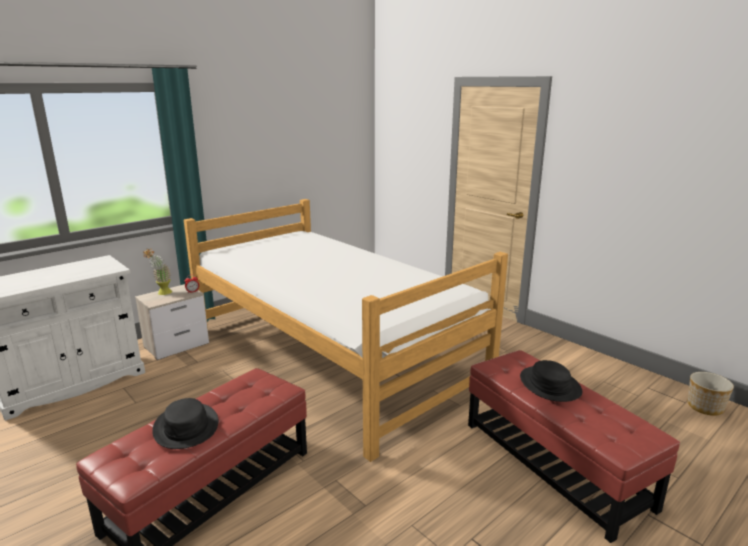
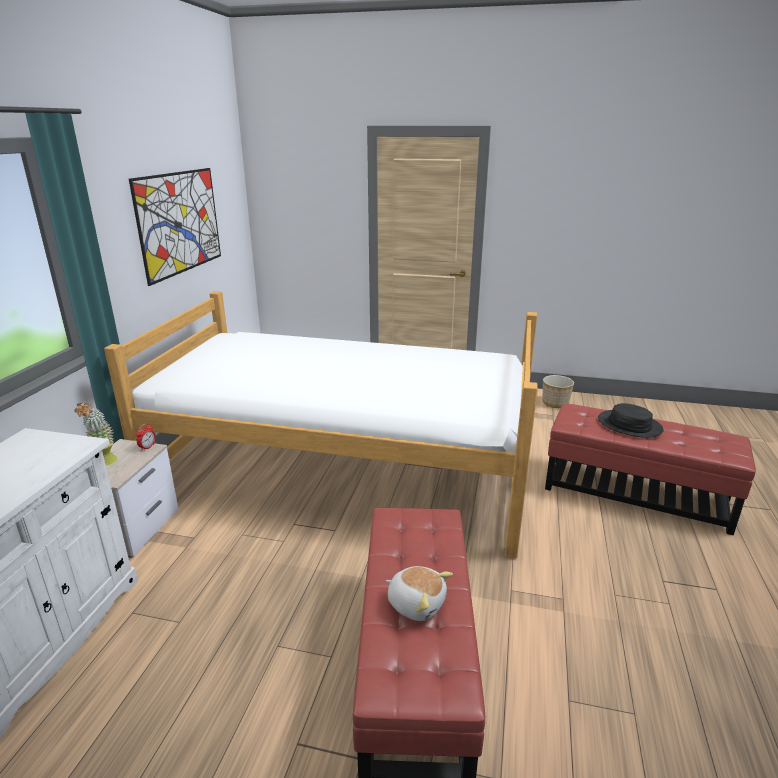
camera: 35 degrees left, 5 degrees up
black hat [152,398,219,449] -> plush toy [386,566,453,621]
planter [688,372,734,416] -> planter moved to [542,375,574,408]
none -> picture [129,168,221,286]

